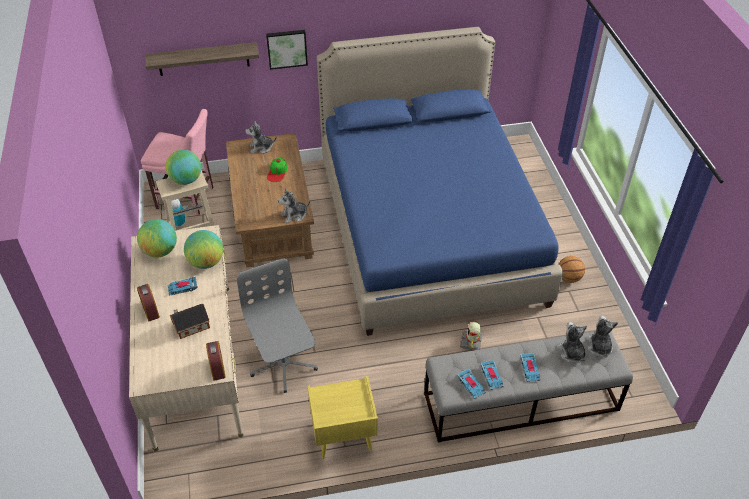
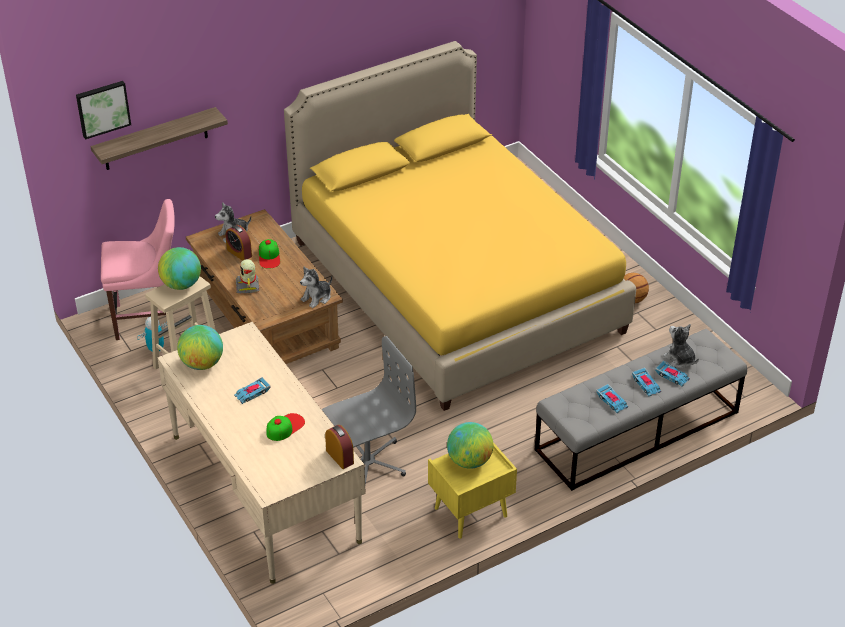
camera: 20 degrees left, 5 degrees down
alarm clock [137,284,160,321] -> alarm clock moved to [225,225,252,261]
toy house [170,304,210,339] -> cap [266,413,305,441]
globe [184,230,223,269] -> globe moved to [447,422,493,469]
grey office chair [237,258,318,393] -> grey office chair turned 105 degrees clockwise [322,336,416,485]
picture [266,30,308,70] -> picture moved to [76,81,131,139]
blue bed [317,27,564,336] -> yellow bed [284,41,636,411]
toy car [457,368,486,399] -> toy car moved to [655,361,690,387]
toy robot [460,321,482,350] -> toy robot moved to [236,259,259,293]
plush toy [587,316,618,357] -> none

